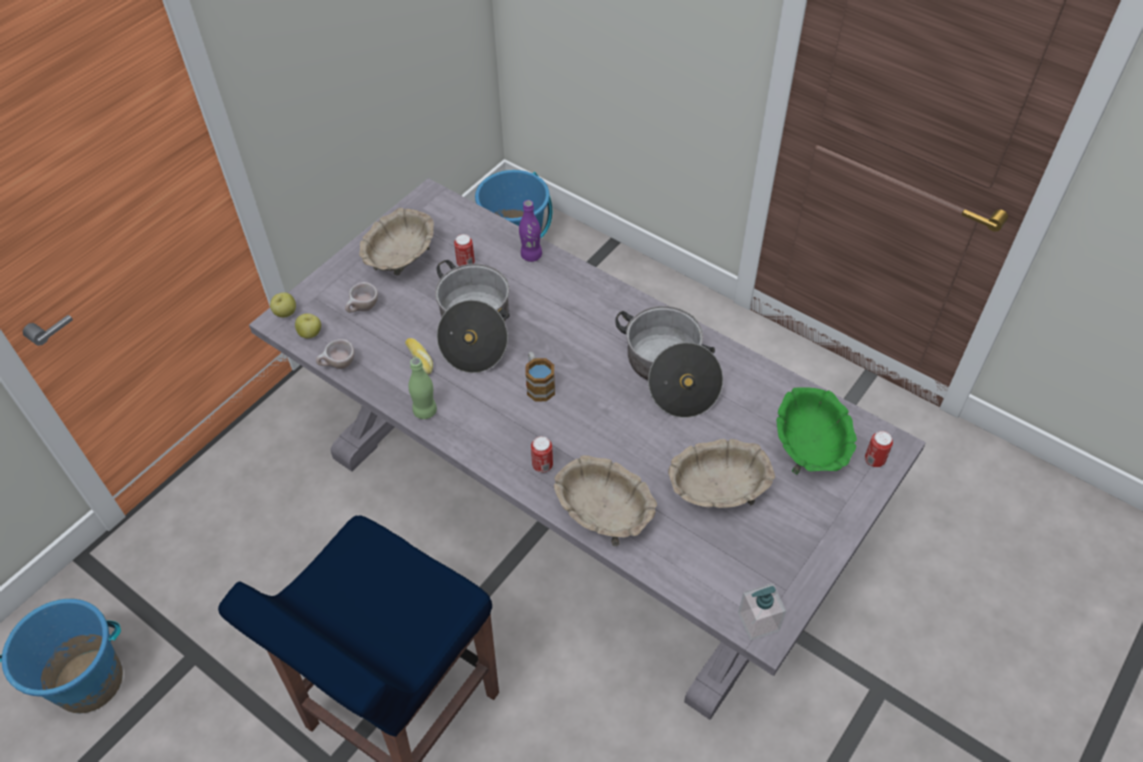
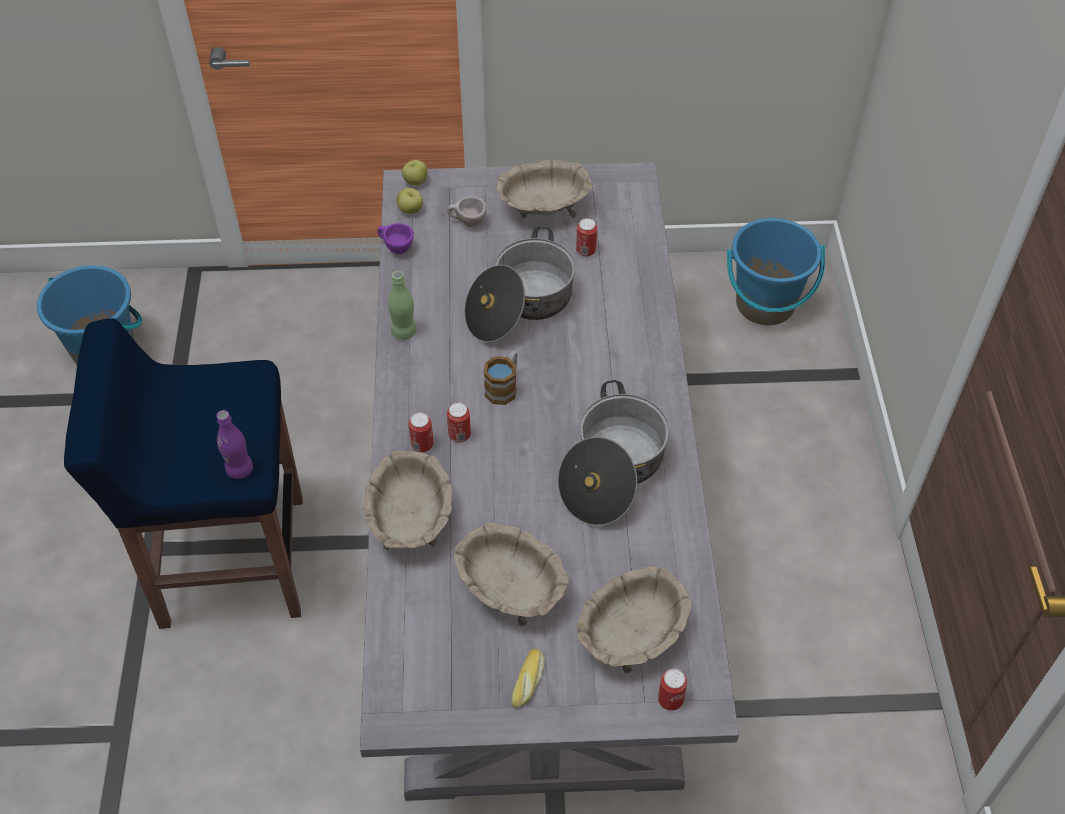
camera: 50 degrees right, 0 degrees up
beige cup [316,339,354,369] -> purple cup [377,223,414,254]
bread [405,338,433,375] -> bread moved to [511,649,545,708]
purple bottle [519,200,542,262] -> purple bottle moved to [216,410,253,479]
soap dispenser [738,583,786,640] -> none
green bowl [777,387,857,474] -> beige bowl [576,566,692,673]
none -> can [447,402,471,442]

